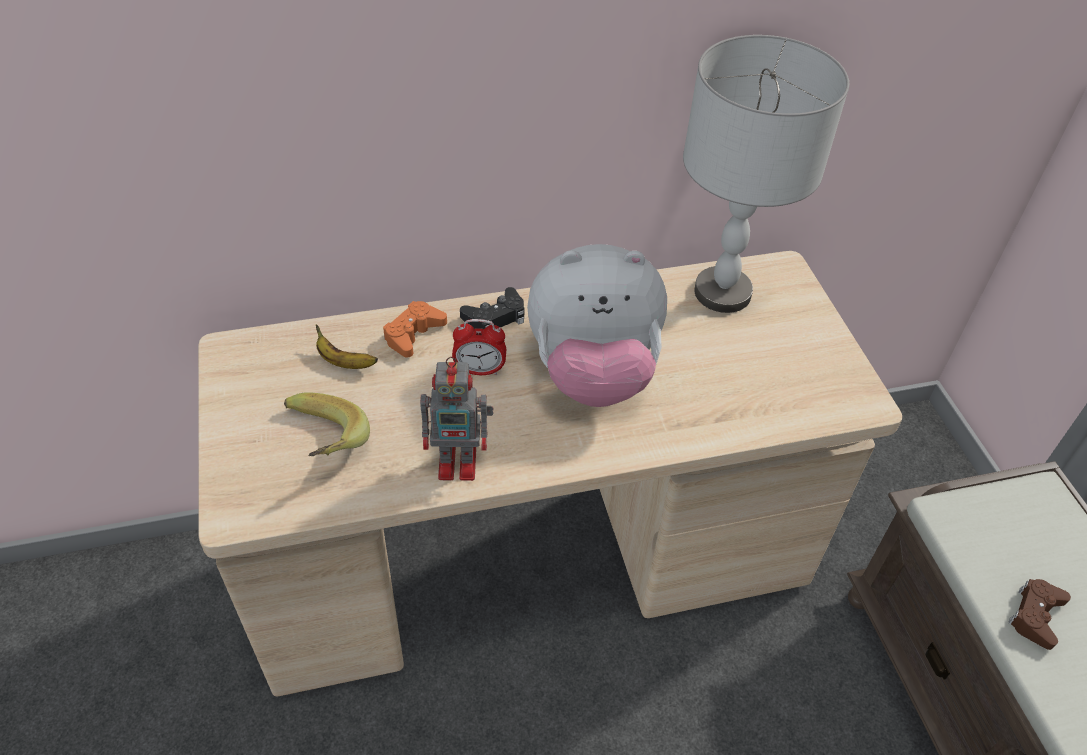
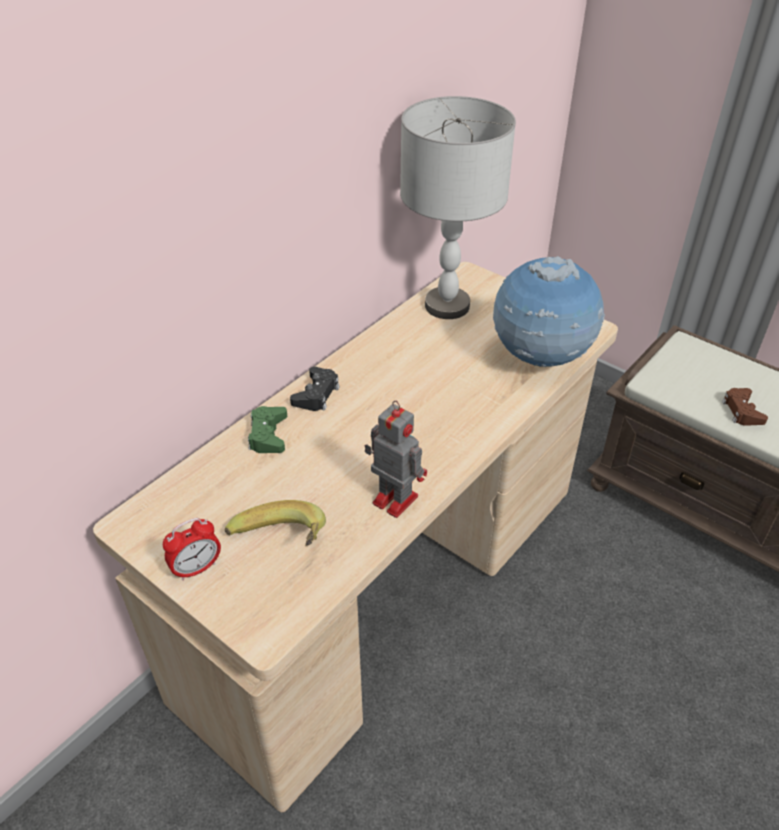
camera: 35 degrees left, 5 degrees down
banana [315,324,378,369] -> none
orange game controller [383,301,447,357] -> green game controller [248,406,287,453]
toy robot [420,357,493,481] -> toy robot turned 105 degrees counterclockwise [364,401,427,518]
alarm clock [452,319,506,375] -> alarm clock moved to [163,518,221,581]
plush toy [527,244,667,407] -> none
none -> globe [493,256,605,367]

